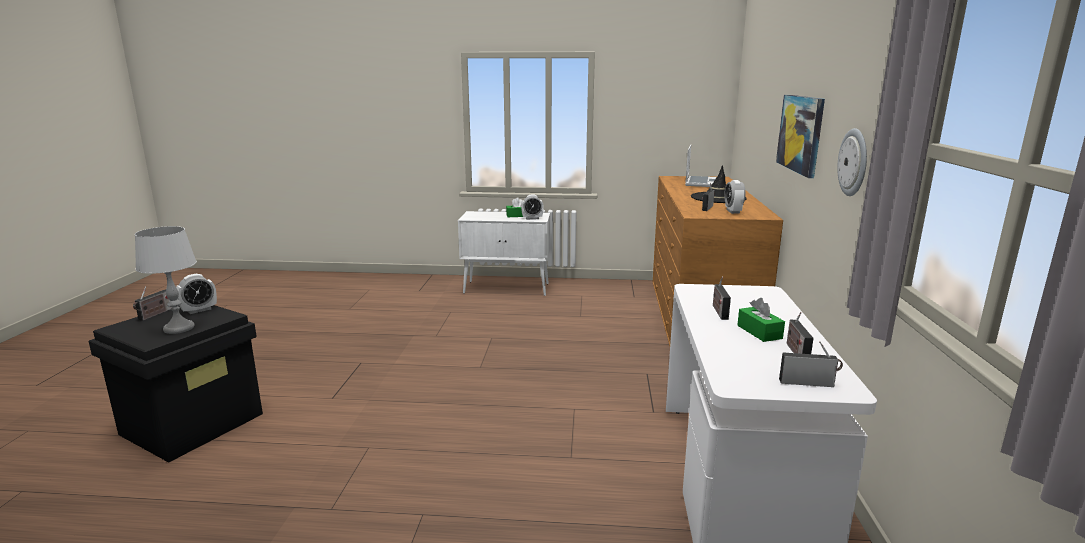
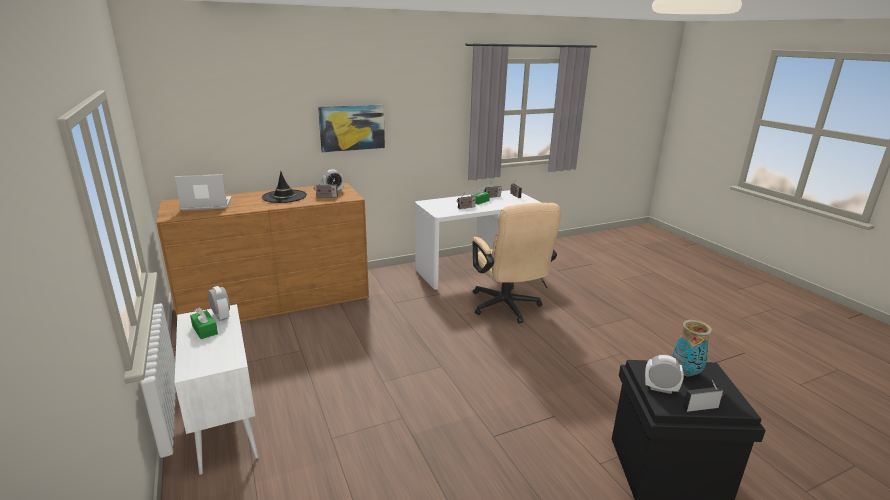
camera: 120 degrees left, 5 degrees up
grey table lamp [135,226,197,334] -> vase [673,320,712,377]
wall clock [837,128,867,196] -> none
none -> beige office chair [472,203,561,323]

